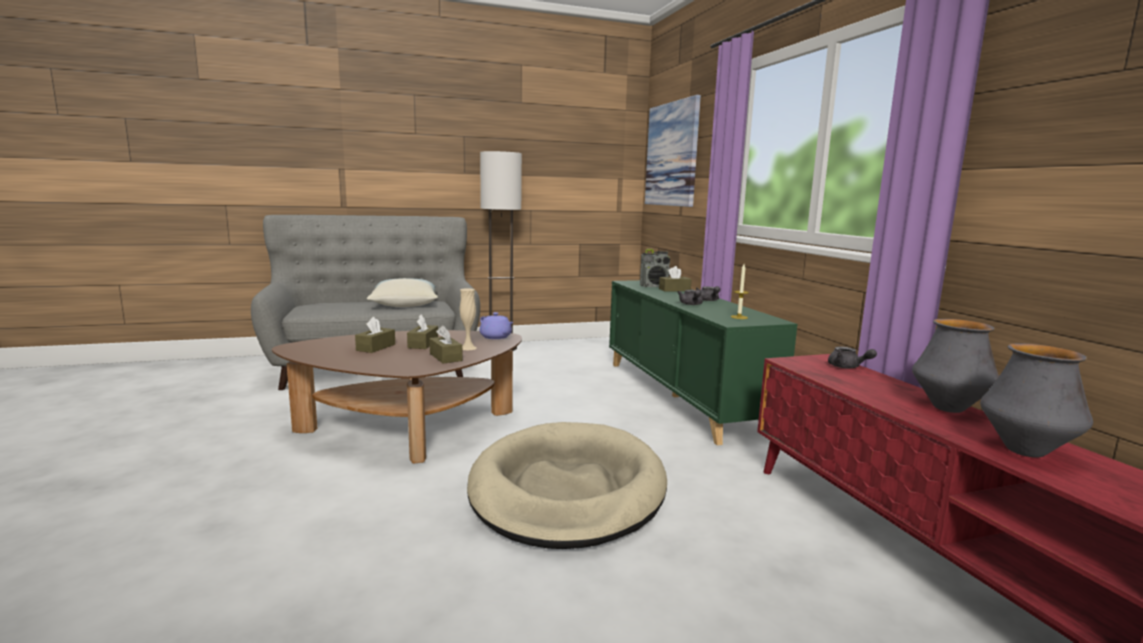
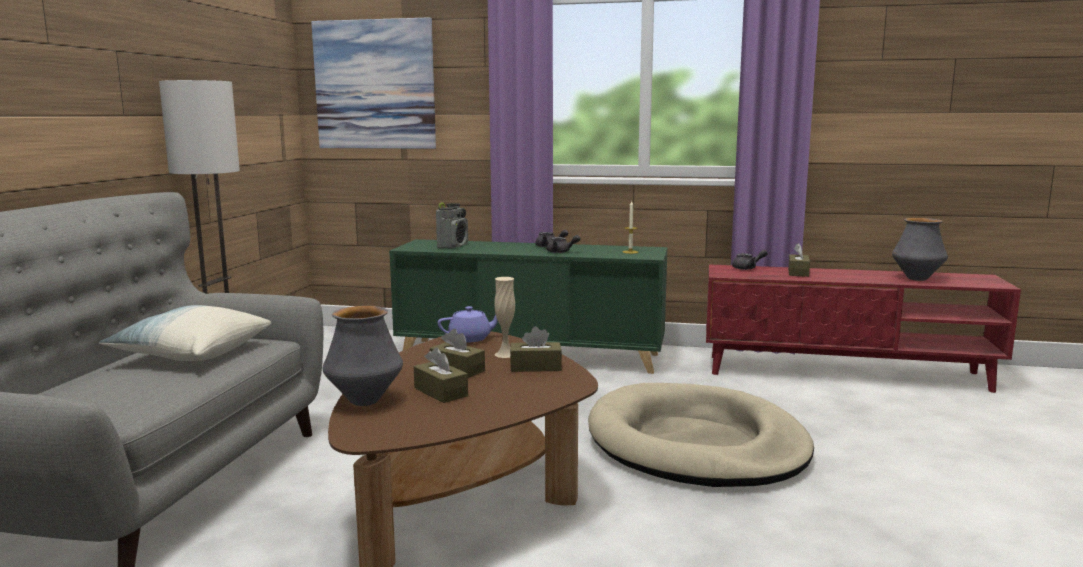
camera: 60 degrees left, 0 degrees up
brown tissue box [659,266,692,292] -> brown tissue box moved to [788,243,810,277]
vase [912,319,999,413] -> vase moved to [323,306,403,406]

